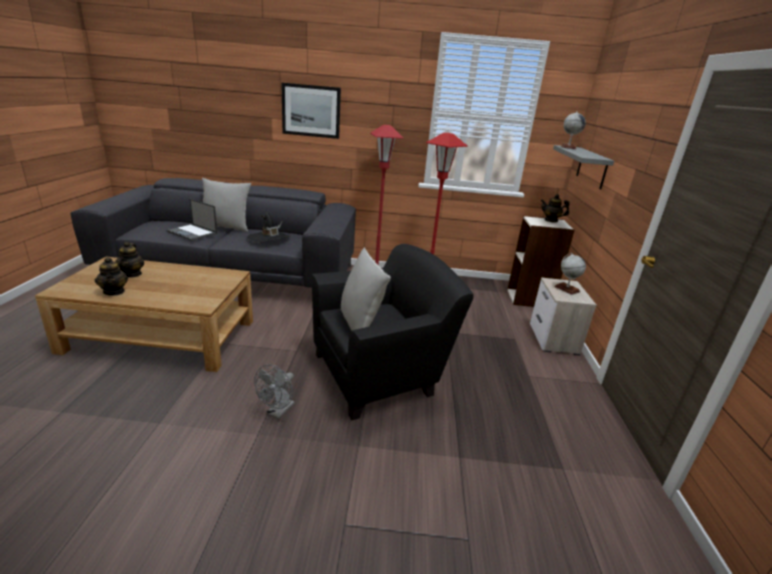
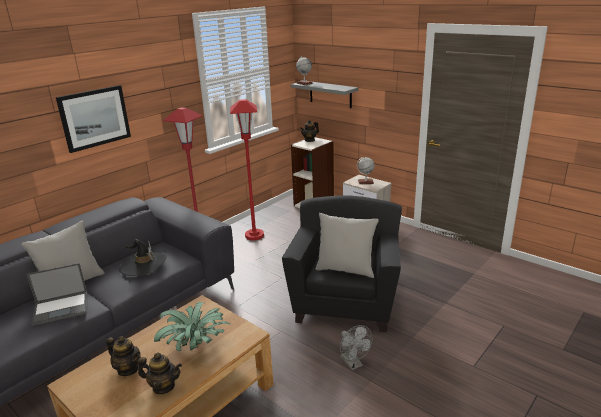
camera: 50 degrees left, 0 degrees up
none -> potted plant [154,302,231,351]

